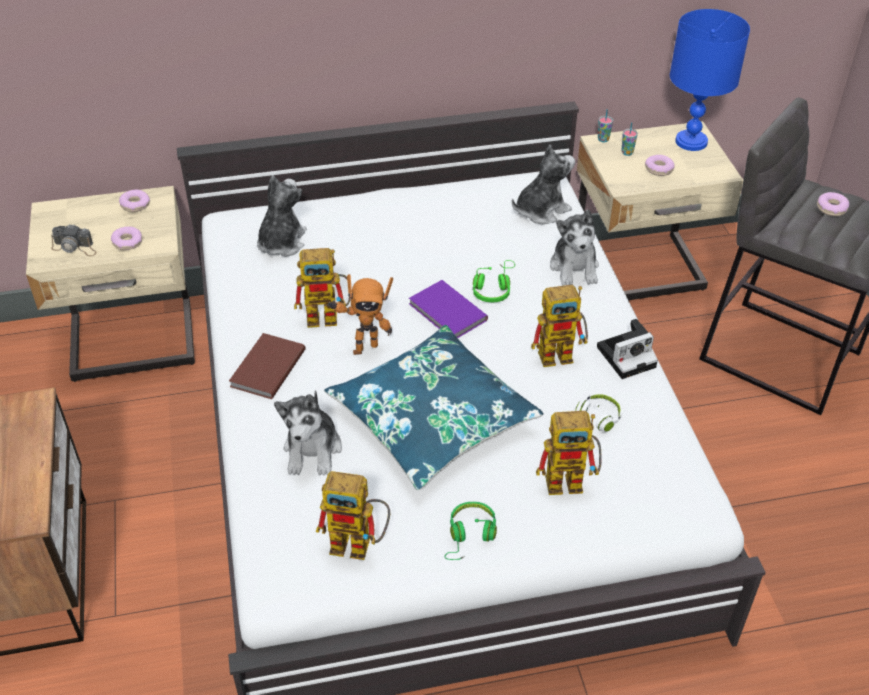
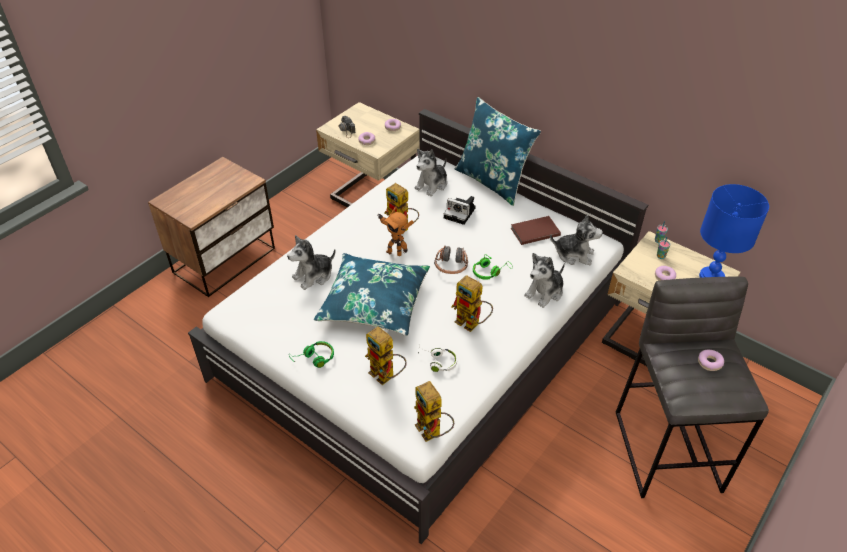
camera: 50 degrees right, 0 degrees up
brown book [229,333,306,399] -> brown book moved to [511,216,561,245]
plush toy [257,175,307,257] -> plush toy turned 150 degrees clockwise [414,149,447,196]
toy robot [316,471,390,560] -> toy robot moved to [414,381,454,442]
purple book [409,280,488,338] -> headphones [434,246,468,274]
camera [597,319,658,379] -> camera moved to [444,196,476,225]
none -> blue pillow [455,97,541,206]

